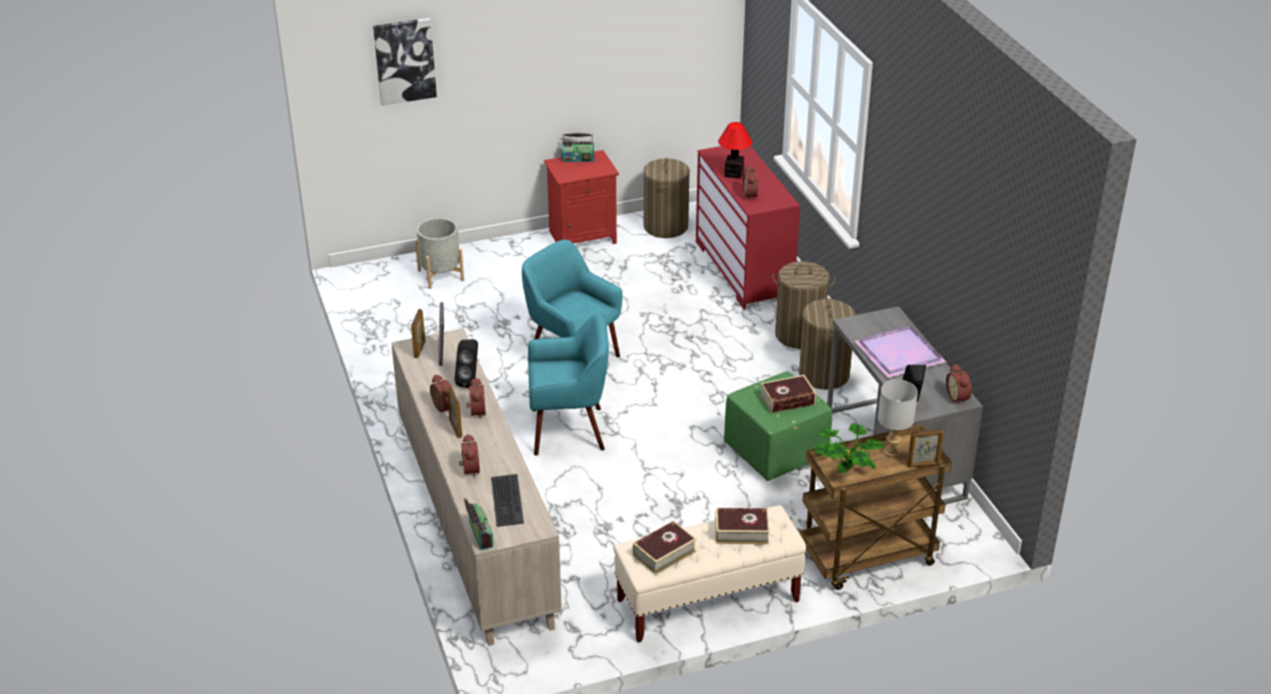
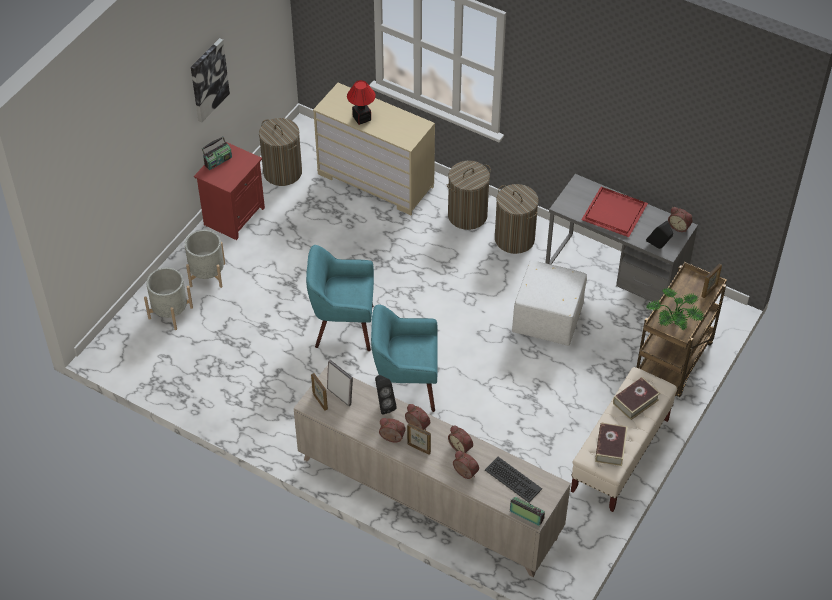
camera: 40 degrees left, 15 degrees up
picture [373,18,437,106] -> picture moved to [191,38,230,122]
turquoise armchair [528,313,609,455] -> turquoise armchair turned 135 degrees counterclockwise [371,304,438,412]
red dresser [696,146,800,310] -> beige dresser [313,83,435,215]
green ottoman [724,371,833,481] -> white ottoman [512,260,587,346]
alarm clock [743,165,759,201] -> alarm clock moved to [448,425,473,453]
book [760,375,816,413] -> none
purple tray [854,325,946,378] -> red tray [581,187,648,237]
grey table lamp [878,380,918,458] -> none
none -> grey planter [185,230,225,288]

